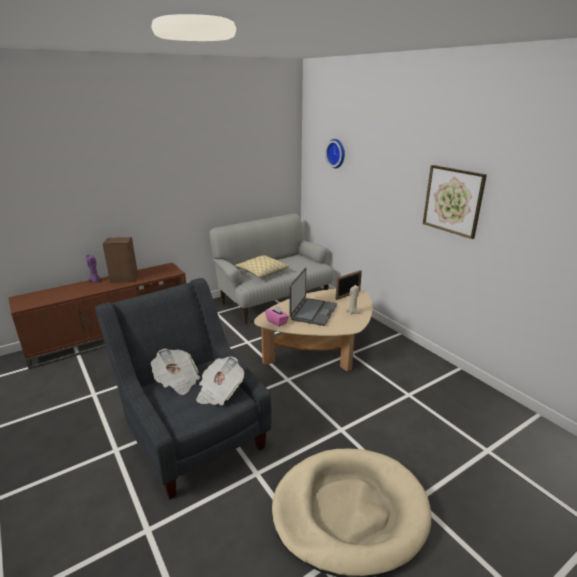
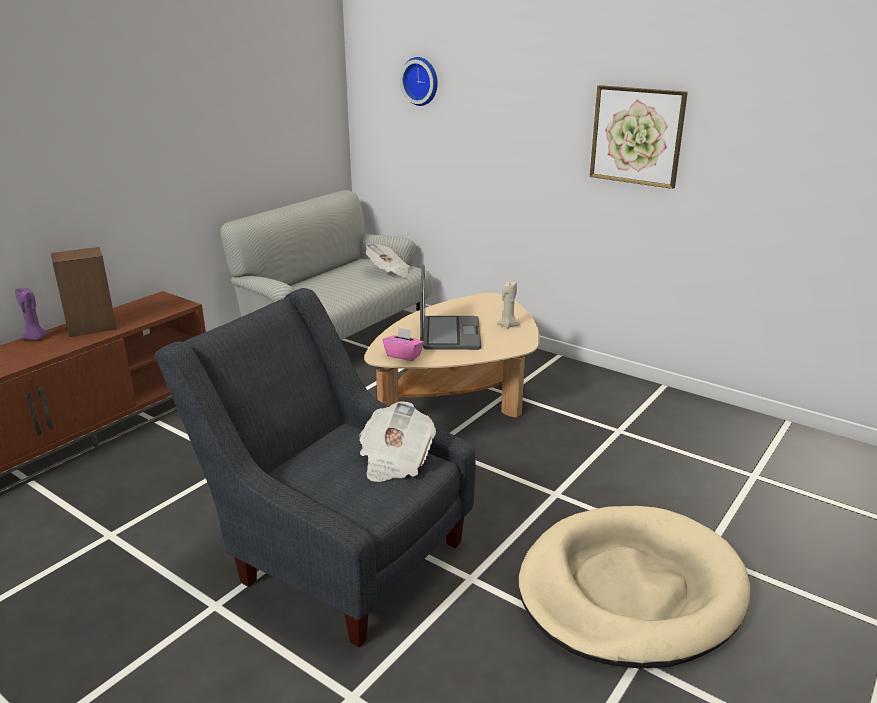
camera: 20 degrees left, 0 degrees up
newspaper [151,348,200,395] -> newspaper moved to [366,243,410,277]
pillow [235,255,289,278] -> none
picture frame [336,270,362,300] -> none

